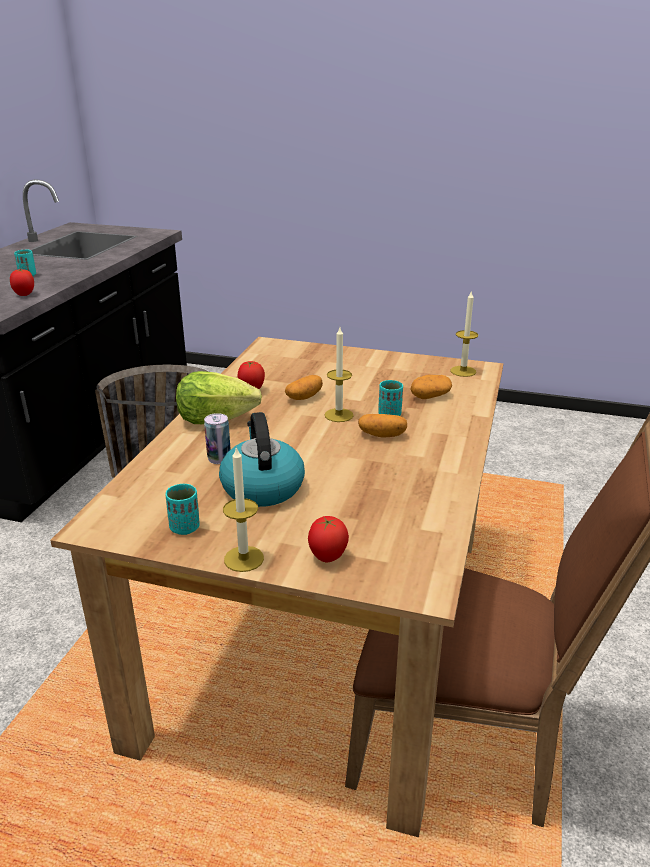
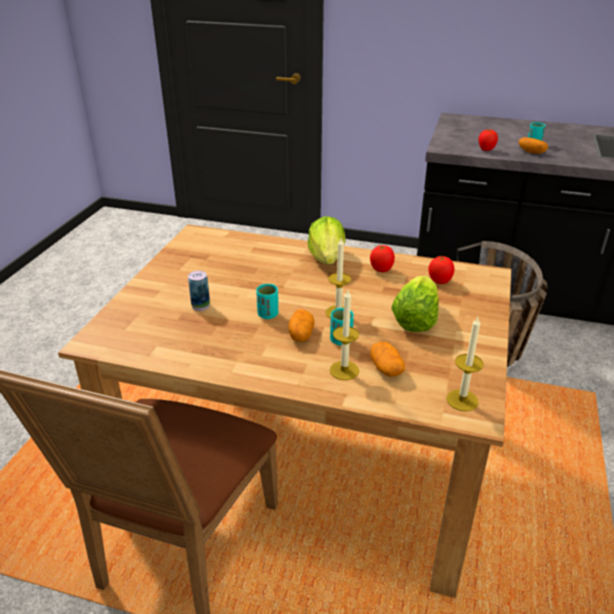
camera: 90 degrees right, 5 degrees up
turquoise cup [165,484,199,535] -> turquoise cup moved to [256,284,278,319]
can [204,413,231,464] -> can moved to [188,271,210,311]
kettle [219,412,305,507] -> none
candle [223,446,264,572] -> candle moved to [330,290,359,380]
potato [285,375,323,400] -> potato moved to [519,137,548,154]
tomato [308,516,349,562] -> tomato moved to [428,255,454,284]
none -> lettuce [391,276,439,332]

